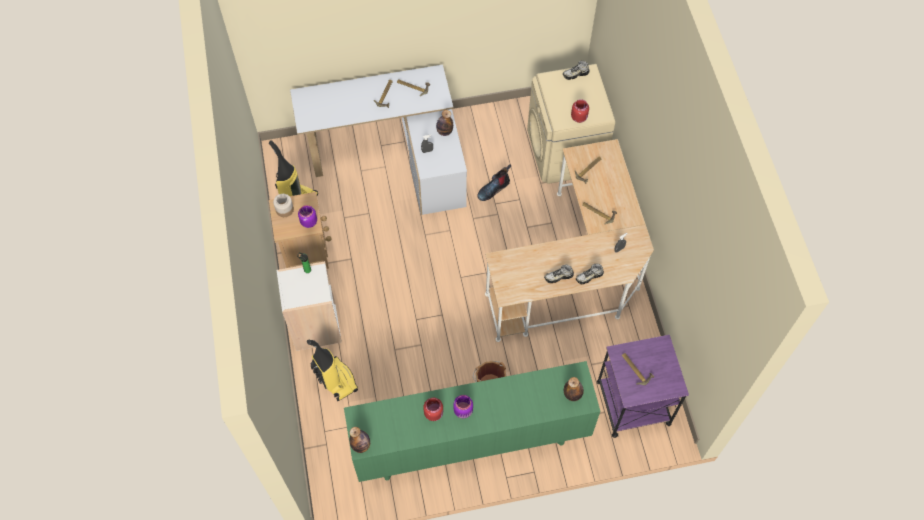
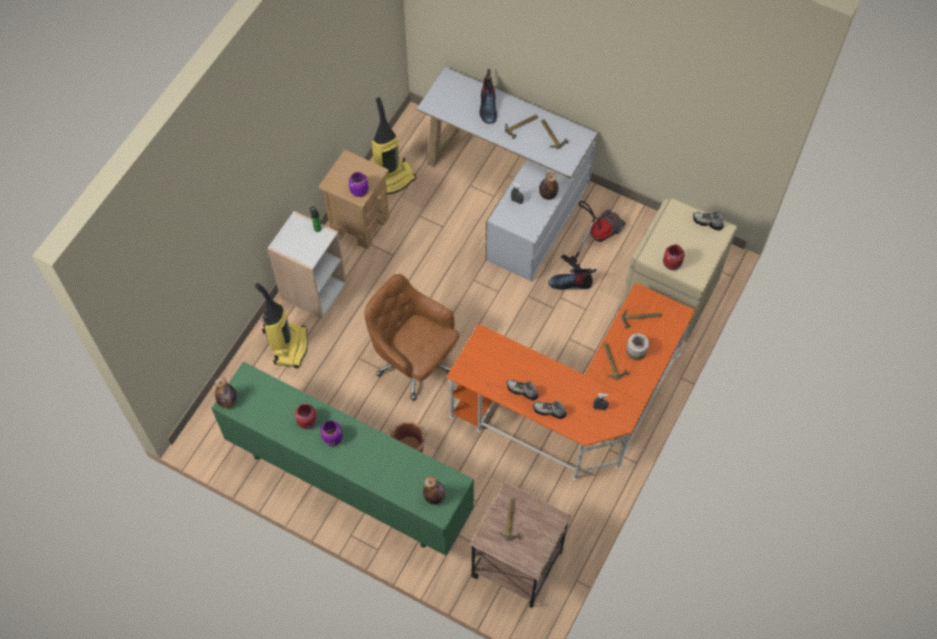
camera: 40 degrees right, 0 degrees up
jar [273,194,294,217] -> jar moved to [626,334,649,360]
beige desk [485,139,654,342] -> orange desk [446,282,696,481]
purple cart [597,335,689,438] -> brown cart [470,482,571,608]
none -> brown office chair [364,274,460,401]
none -> boot [480,69,497,124]
none -> vacuum cleaner [561,201,626,269]

